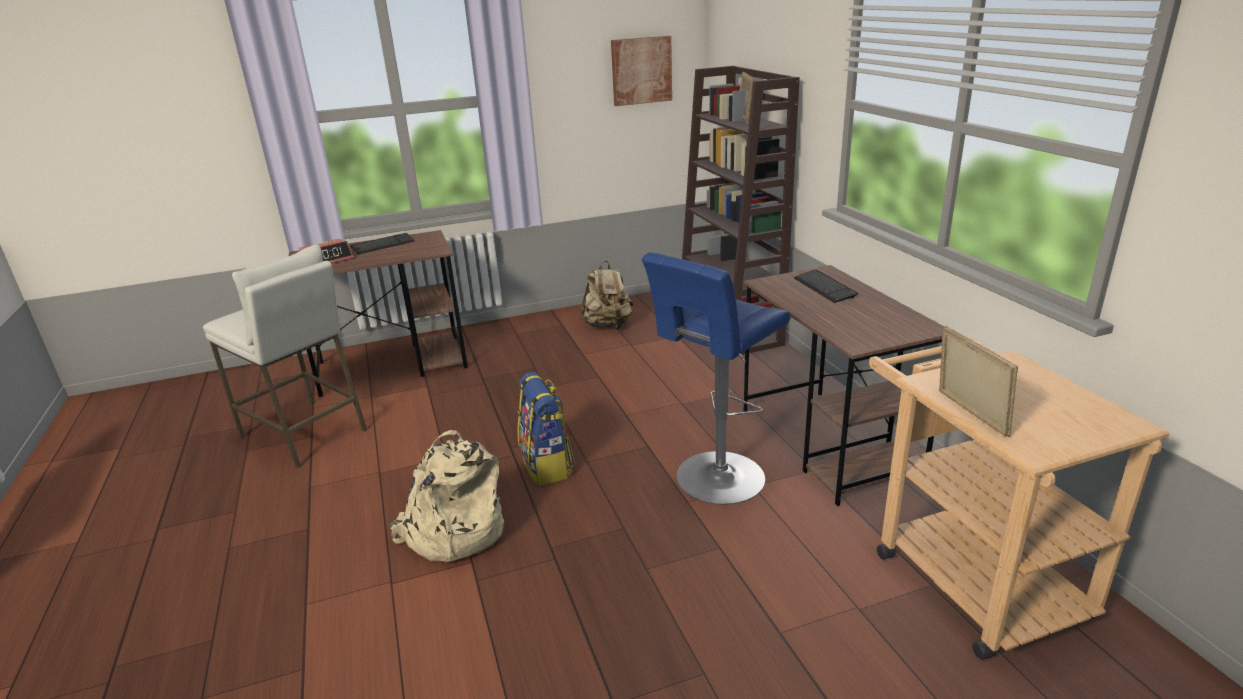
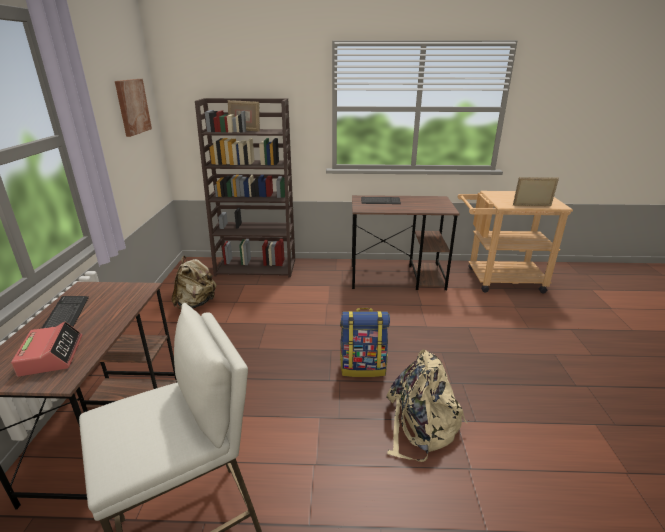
camera: 70 degrees left, 0 degrees up
blue stool [642,253,791,505] -> none

